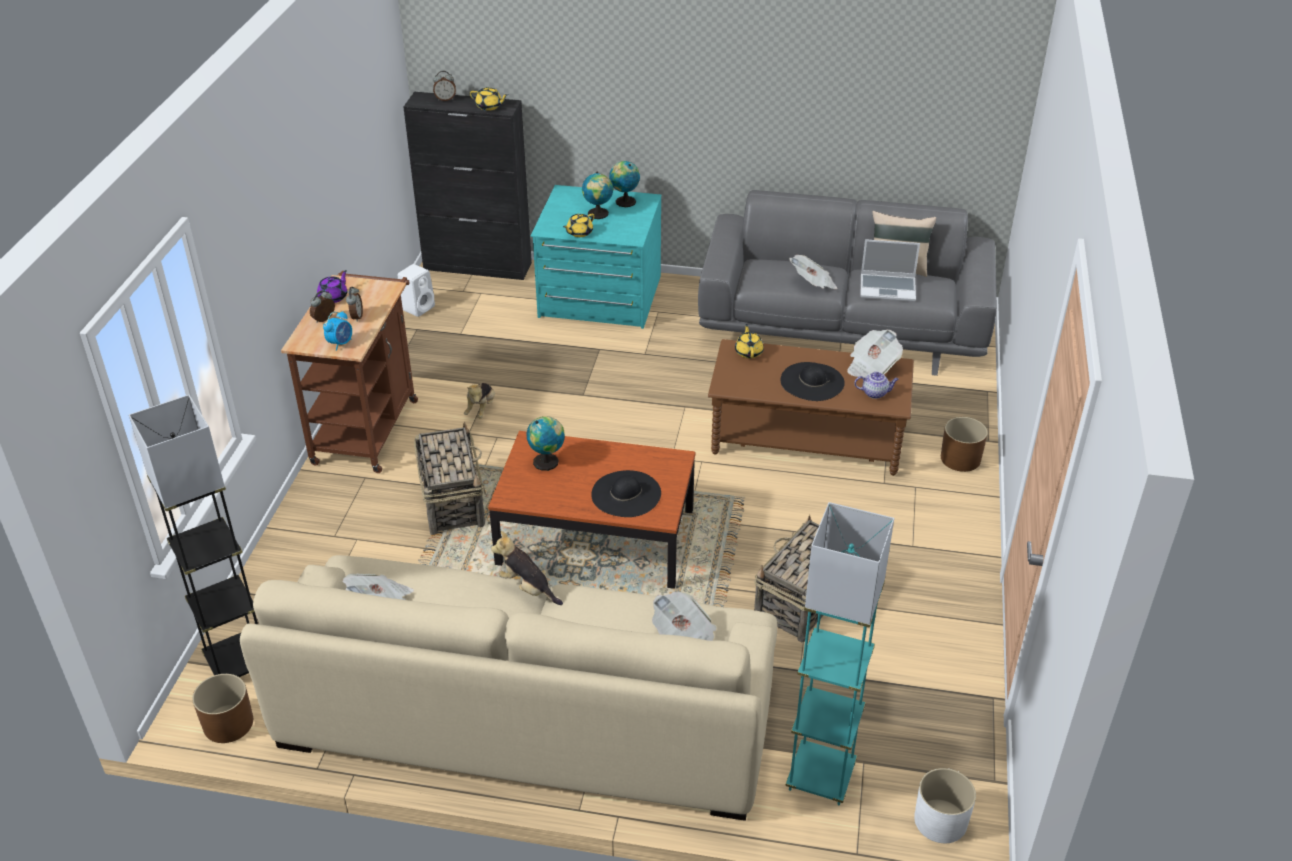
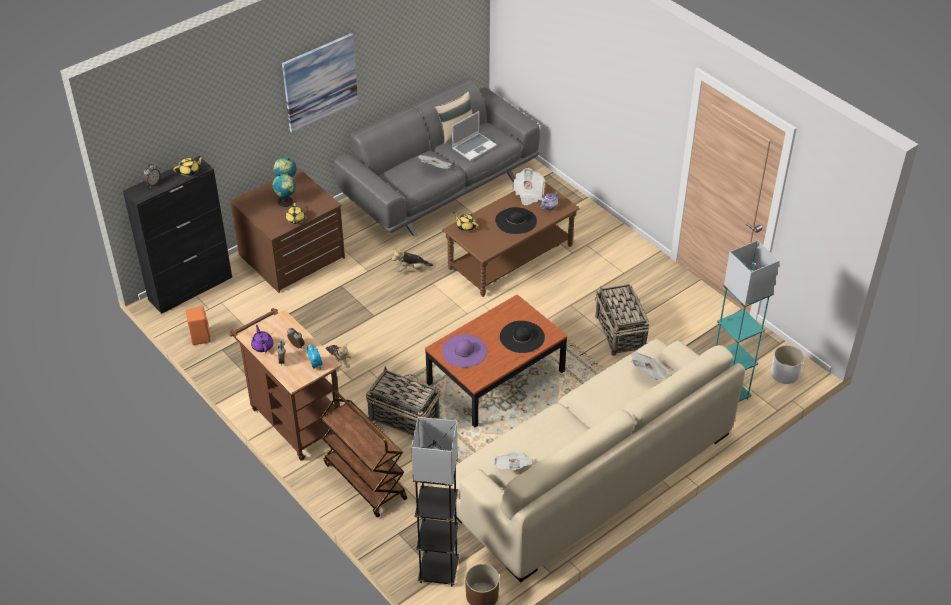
camera: 50 degrees left, 5 degrees up
white speaker [398,264,435,317] -> orange speaker [186,306,211,345]
plush toy [491,531,563,605] -> plush toy moved to [392,248,433,272]
globe [526,416,565,471] -> purple hat [442,334,487,367]
turquoise dresser [531,185,661,329] -> brown dresser [229,168,345,293]
brown planter [941,417,988,472] -> none
none -> picture [282,33,358,133]
none -> brown cart [320,389,407,518]

